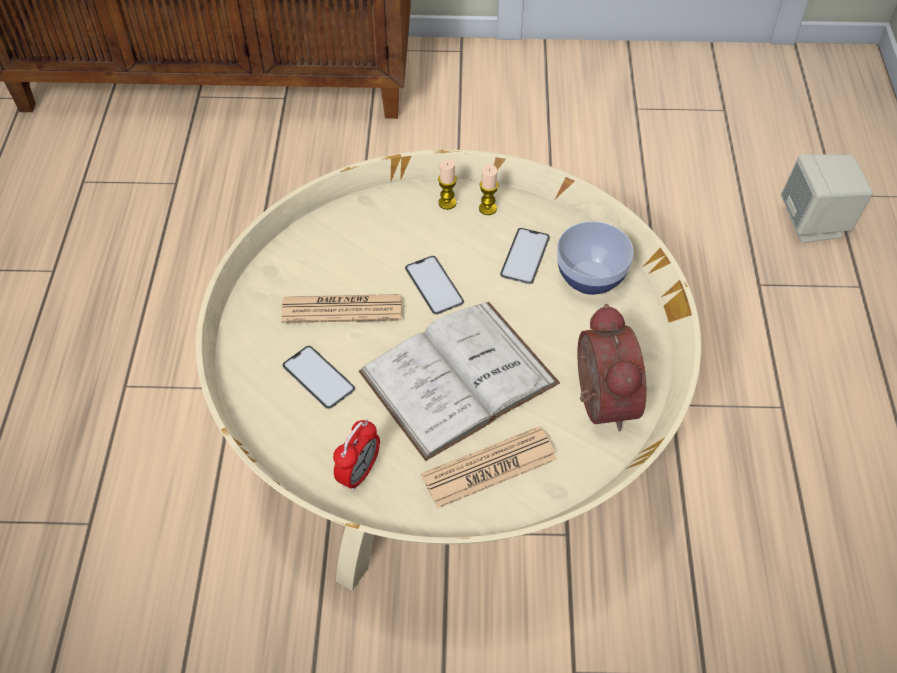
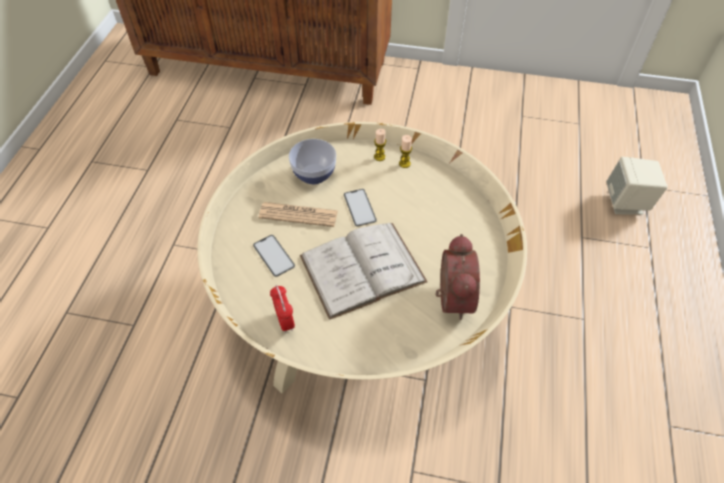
camera: 10 degrees right, 0 degrees up
alarm clock [333,419,380,491] -> alarm clock turned 60 degrees counterclockwise [270,285,295,333]
newspaper [421,426,557,509] -> none
phone [500,228,550,284] -> none
bowl [557,221,634,295] -> bowl moved to [289,139,336,184]

